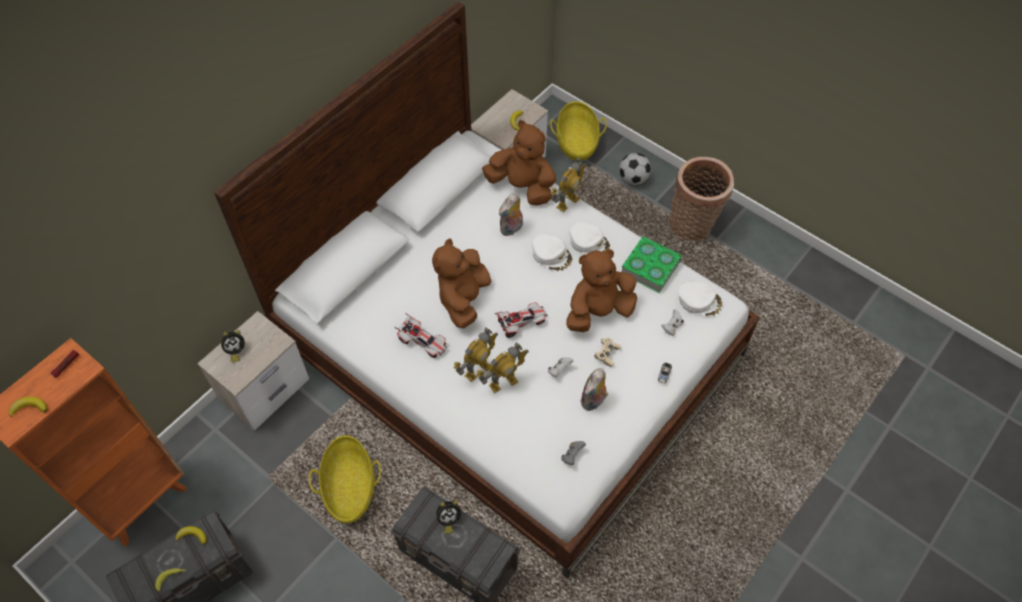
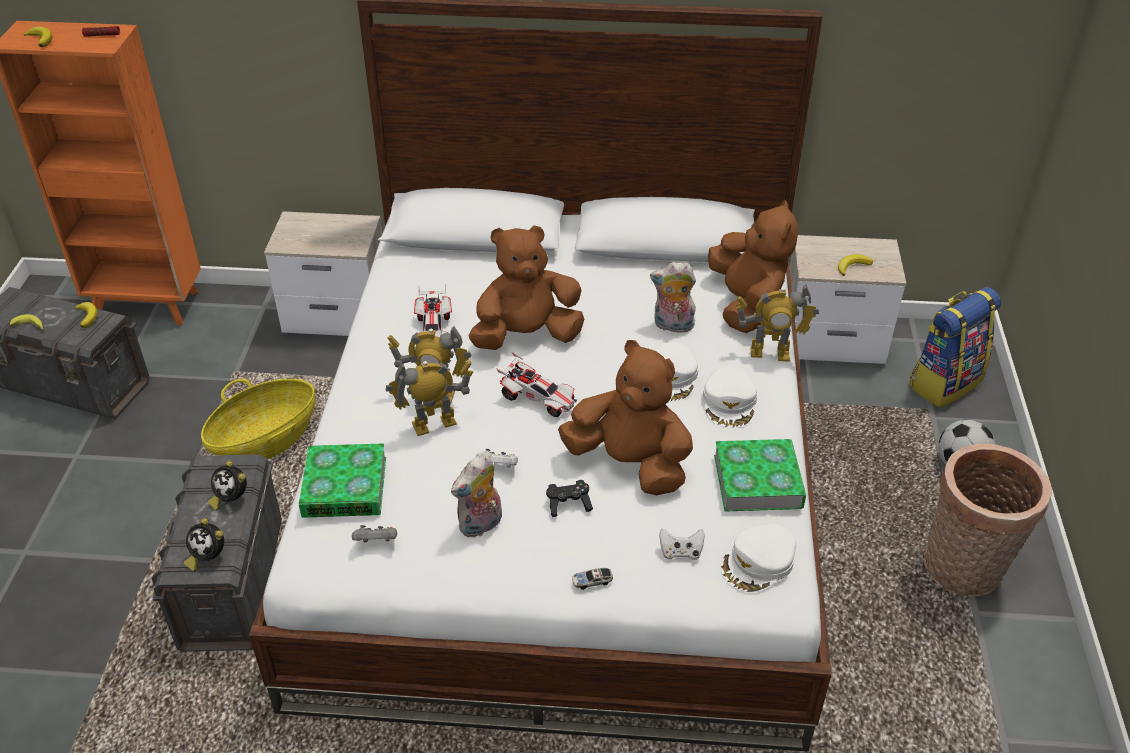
camera: 55 degrees right, 15 degrees down
alarm clock [221,330,245,362] -> alarm clock moved to [183,518,224,571]
toy robot [476,342,529,393] -> toy robot turned 135 degrees clockwise [386,360,474,436]
basket [550,101,607,161] -> backpack [910,287,1001,408]
plush toy [580,368,608,411] -> plush toy turned 45 degrees counterclockwise [451,454,502,537]
beige game controller [594,338,621,367] -> black game controller [546,480,593,517]
white cap [678,282,723,317] -> white cap turned 60 degrees clockwise [720,523,797,592]
none -> book [299,443,386,518]

